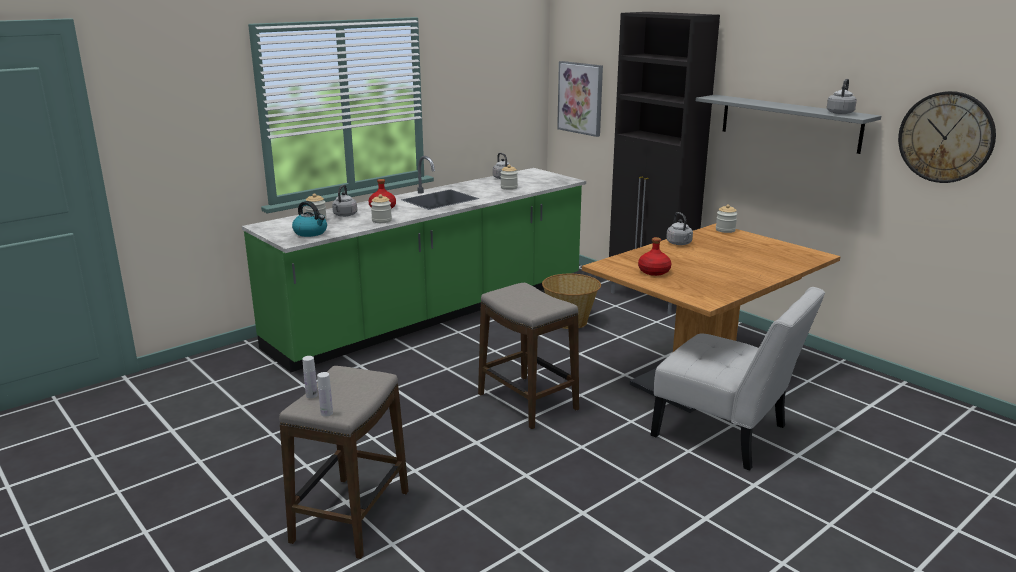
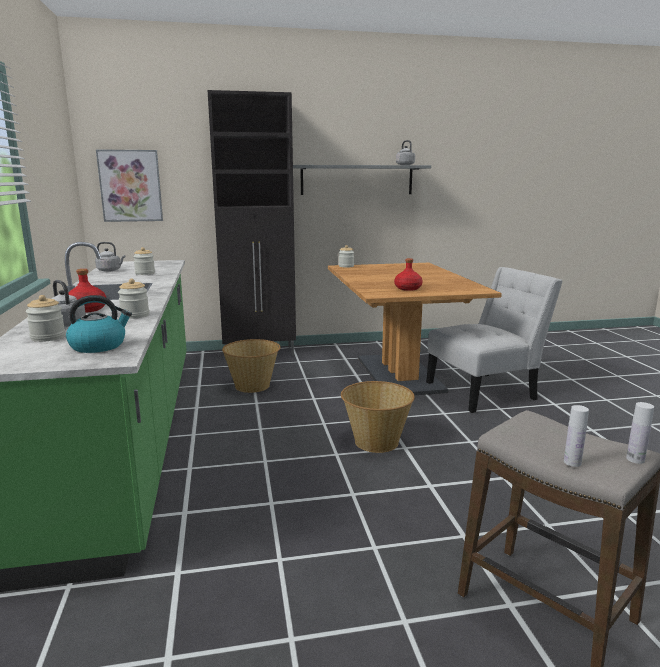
camera: 60 degrees left, 5 degrees down
stool [478,283,579,429] -> basket [341,381,415,453]
grey kettle [666,212,693,245] -> none
wall clock [898,91,996,183] -> none

